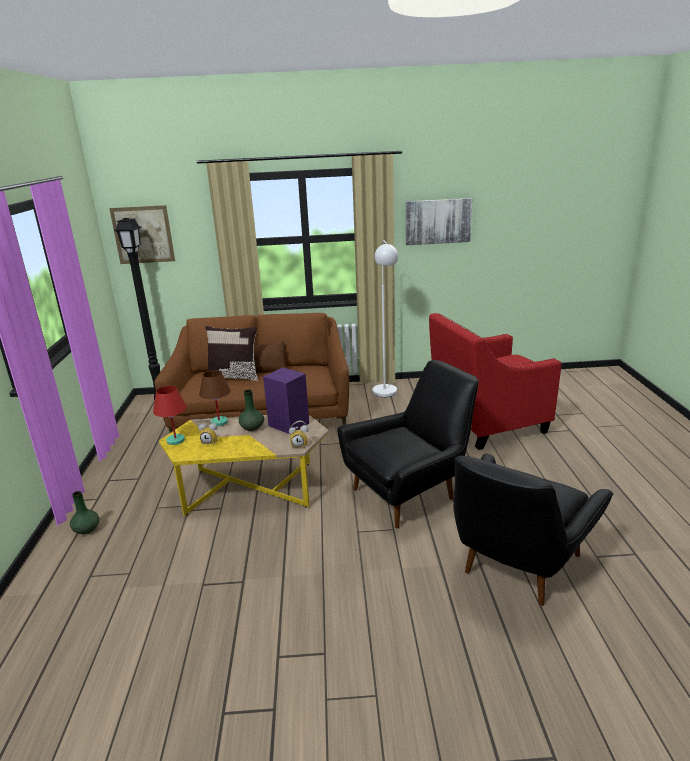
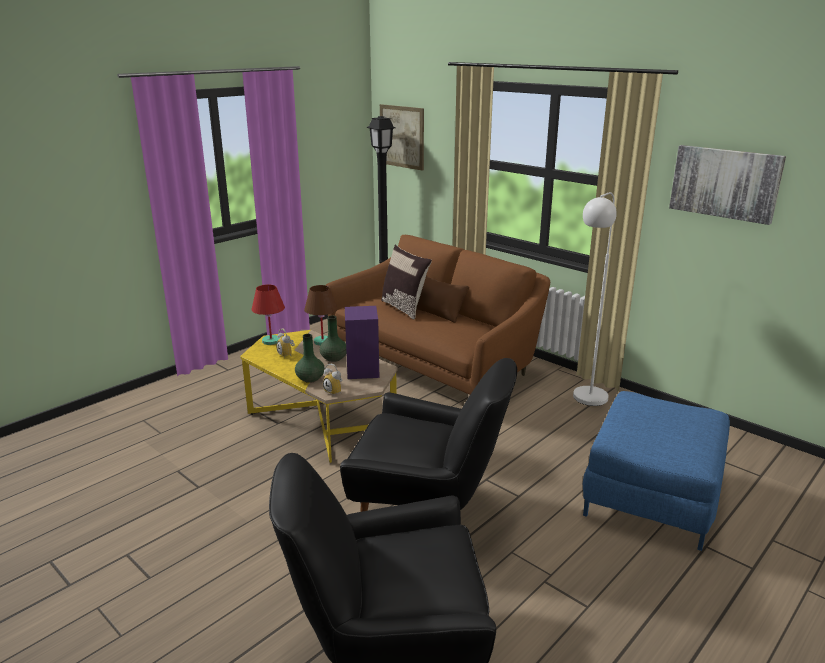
camera: 45 degrees right, 0 degrees up
green vase [70,491,99,534] -> green vase moved to [295,334,325,383]
red armchair [429,313,561,450] -> blue ottoman [583,391,730,551]

